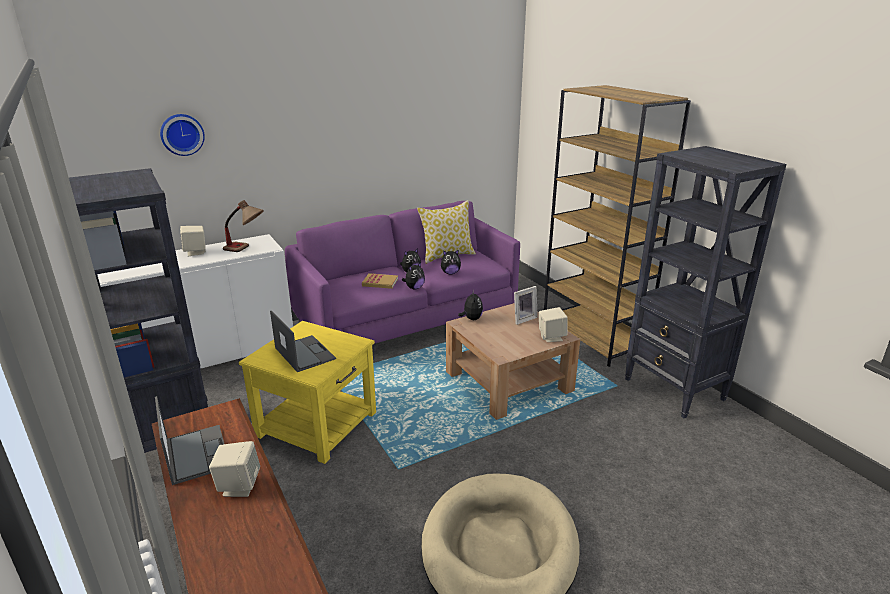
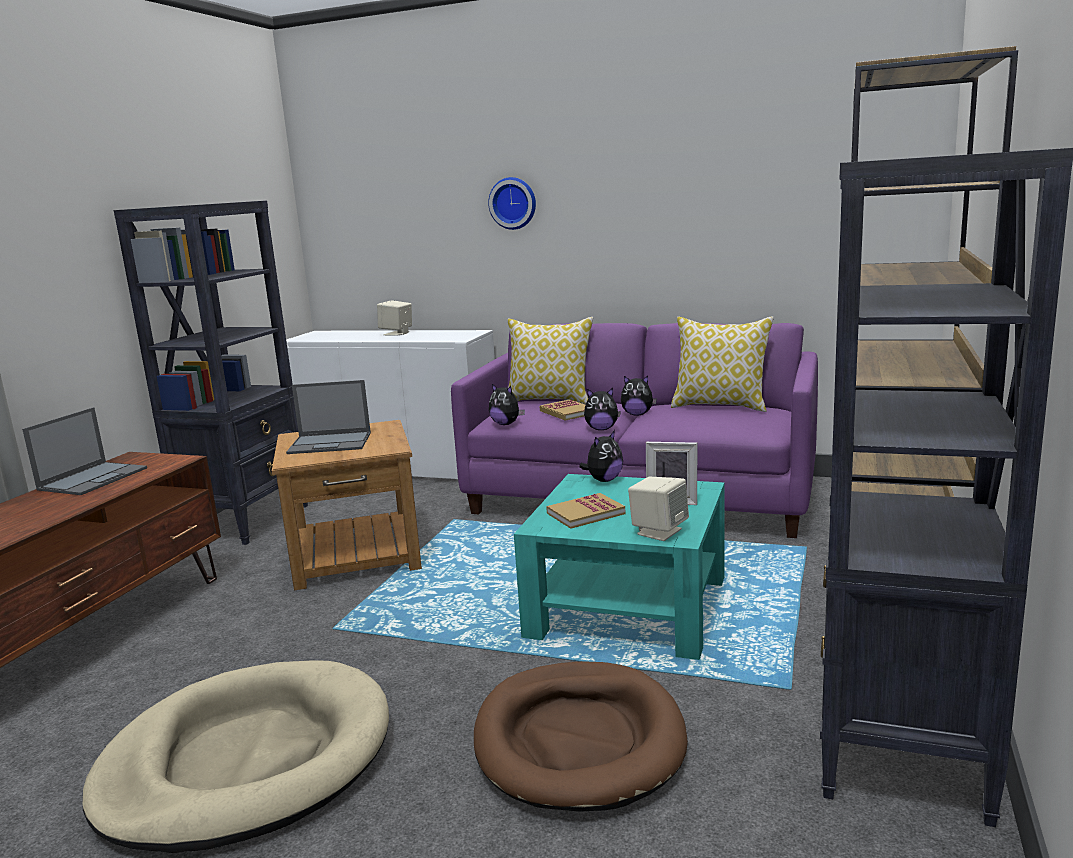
camera: 50 degrees right, 10 degrees down
wall clock [160,114,205,156] -> wall clock moved to [488,177,536,230]
beige speaker [209,441,260,497] -> none
table lamp [223,200,264,252] -> none
yellow side table [239,321,376,464] -> brown side table [272,420,422,590]
laptop [270,311,336,372] -> laptop turned 75 degrees clockwise [286,380,371,454]
plush toy [441,249,461,274] -> plush toy moved to [489,384,525,425]
brown coffee table [446,303,580,420] -> turquoise coffee table [514,474,724,660]
none -> brown dog bed [474,661,688,812]
none -> pillow [508,317,593,404]
none -> book [546,493,626,529]

